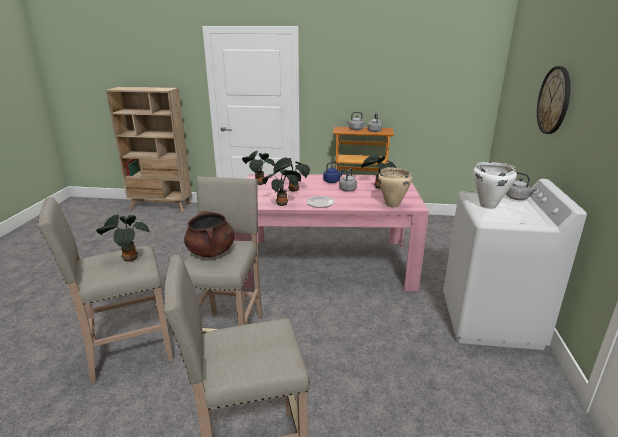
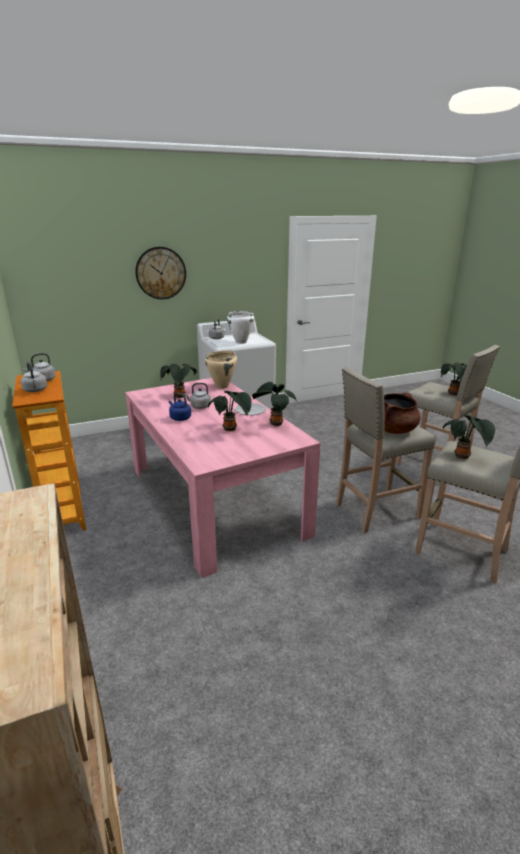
camera: 120 degrees left, 0 degrees up
potted plant [242,151,275,185] -> potted plant moved to [441,362,467,395]

